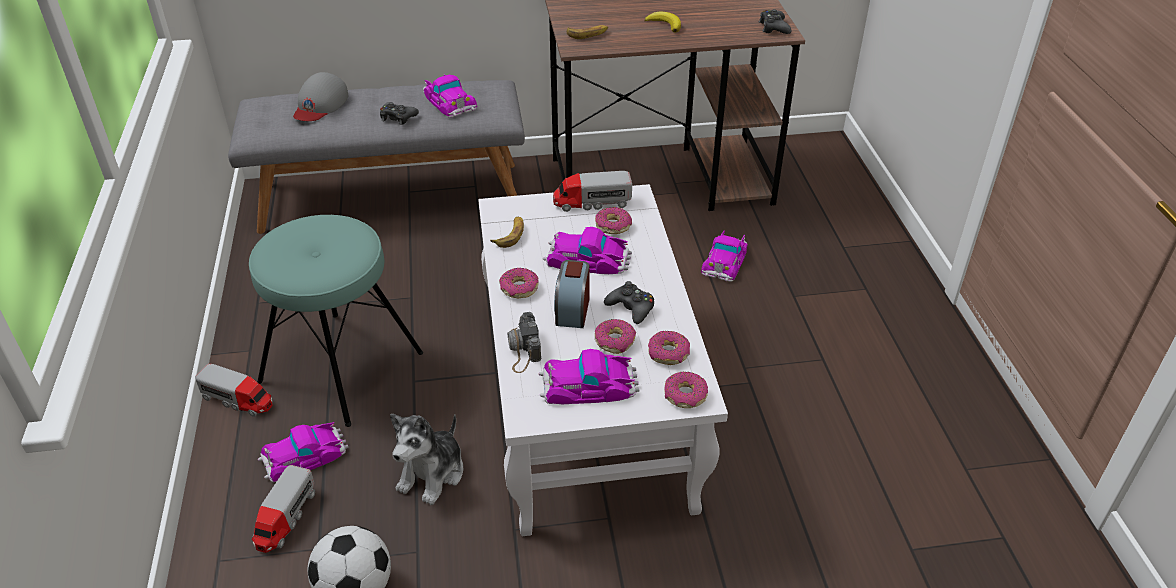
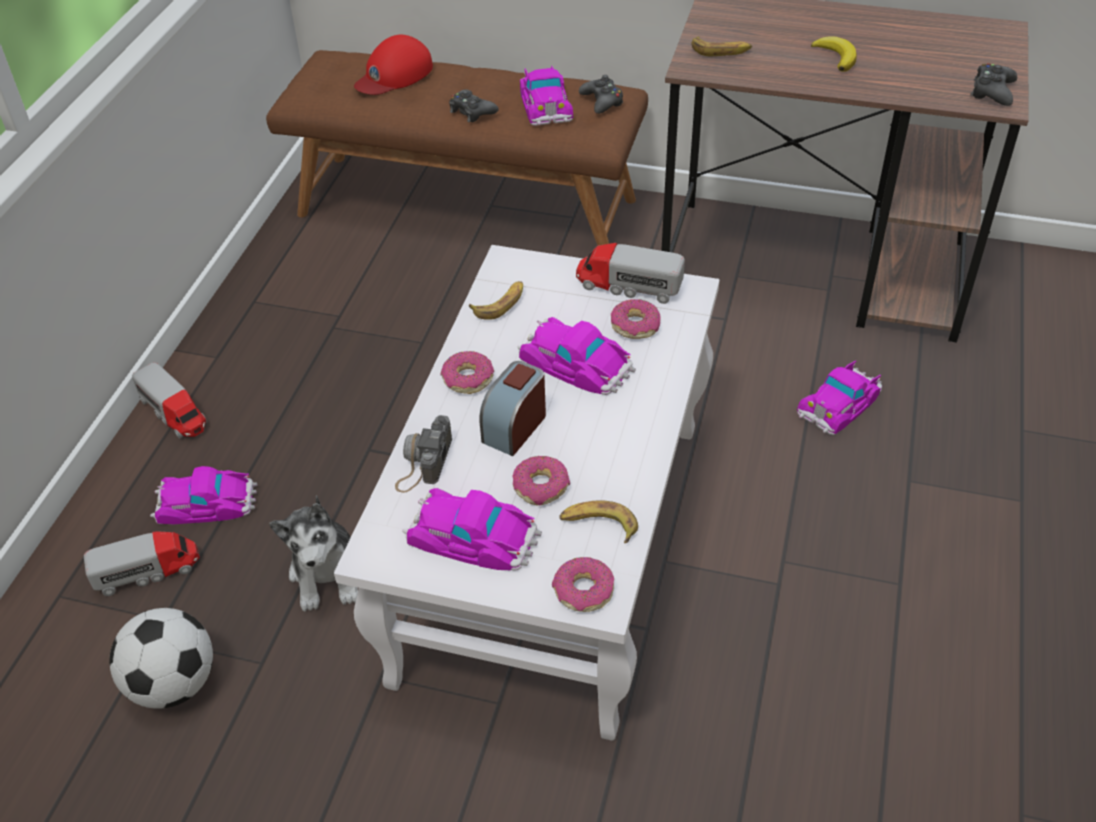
camera: 25 degrees right, 5 degrees up
grey bench [228,80,525,234] -> brown bench [266,50,648,246]
turquoise stool [249,215,423,427] -> none
toy truck [252,465,315,553] -> toy truck turned 150 degrees counterclockwise [84,531,200,596]
grey cap [293,72,348,121] -> red cap [354,35,433,95]
plush toy [390,414,464,505] -> plush toy turned 60 degrees counterclockwise [269,495,358,611]
black game controller [604,281,654,324] -> black game controller moved to [579,75,623,114]
donut [648,331,690,365] -> banana [559,500,638,543]

